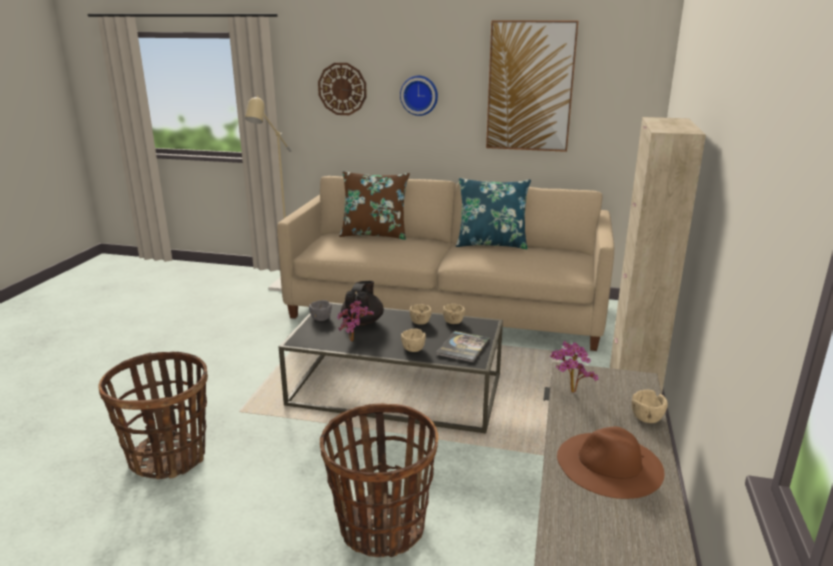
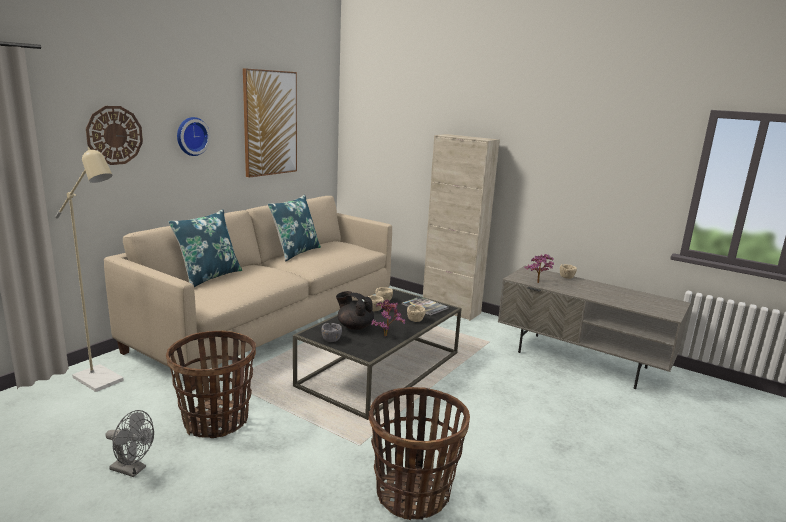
camera: 70 degrees left, 5 degrees down
basket [320,403,438,557] -> basket moved to [166,331,256,438]
brown pillow [339,171,410,240] -> blue pillow [168,209,242,287]
brown hat [557,427,664,499] -> none
none -> grey fan [105,410,154,477]

